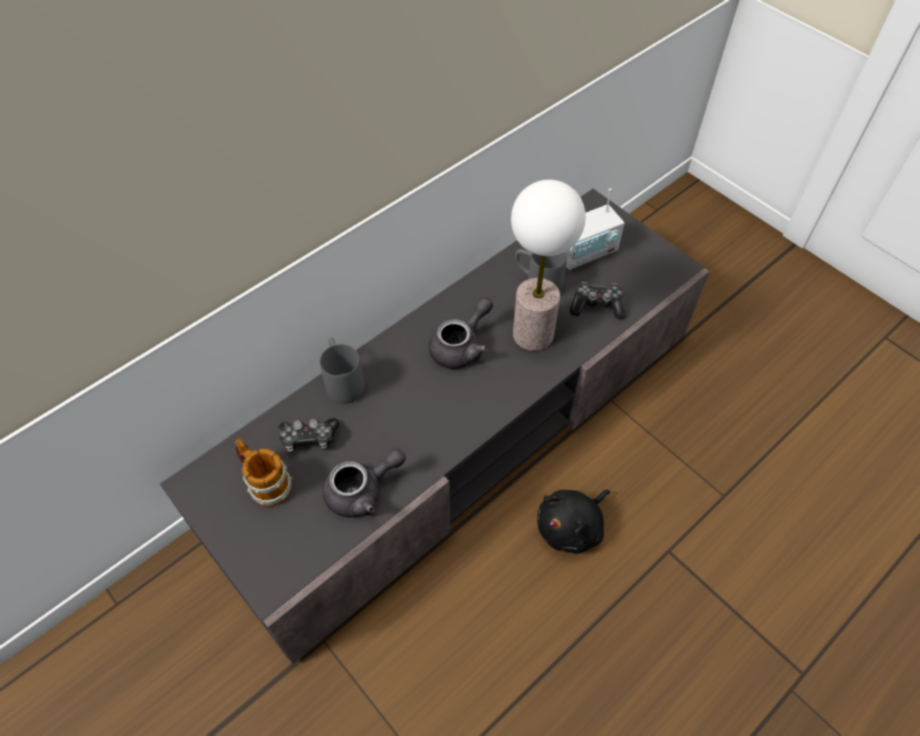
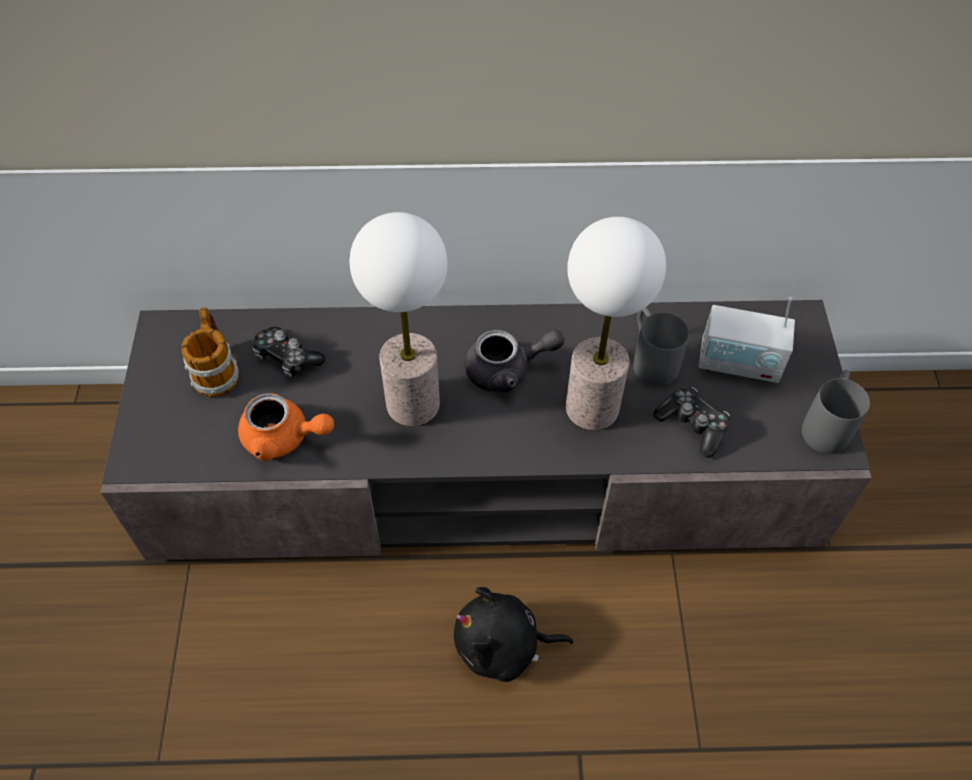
camera: 40 degrees right, 0 degrees up
grey mug [320,338,364,404] -> grey mug moved to [802,370,870,454]
grey teapot [323,449,406,518] -> orange teapot [238,393,334,461]
none -> table lamp [350,212,448,426]

